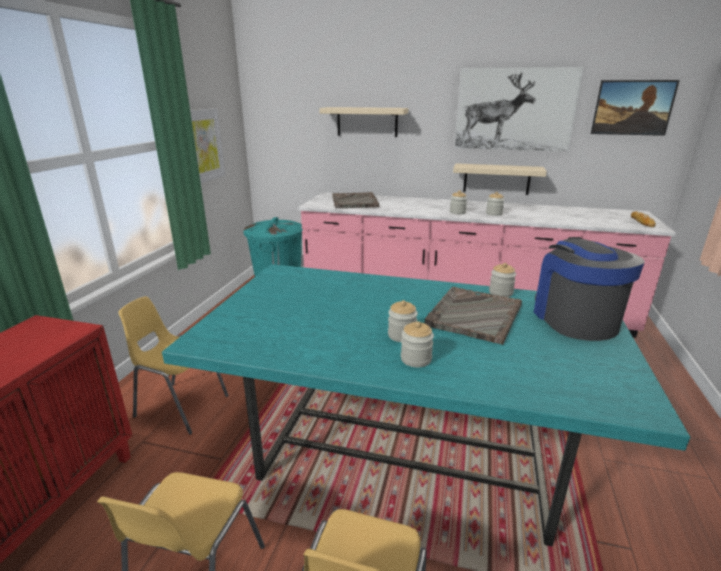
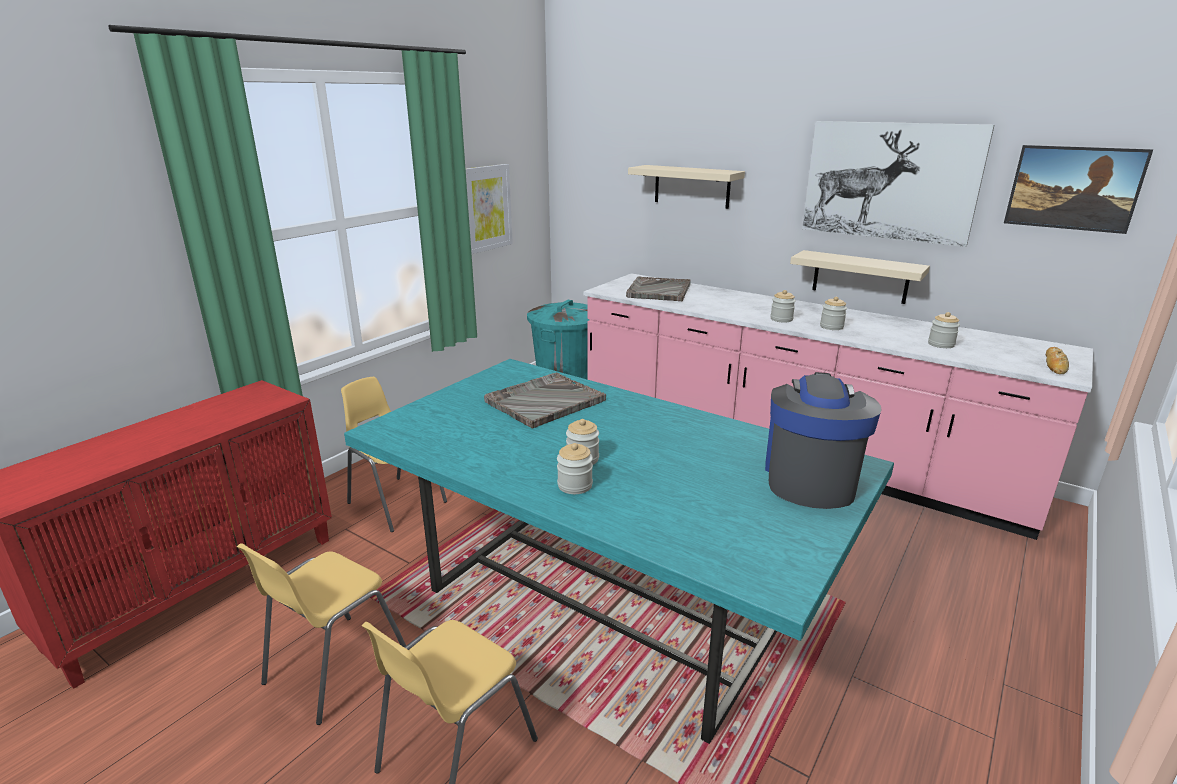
camera: 20 degrees right, 0 degrees up
grey tray [425,287,522,345] -> grey tray moved to [484,373,606,429]
jar [489,263,516,297] -> jar moved to [928,312,960,348]

